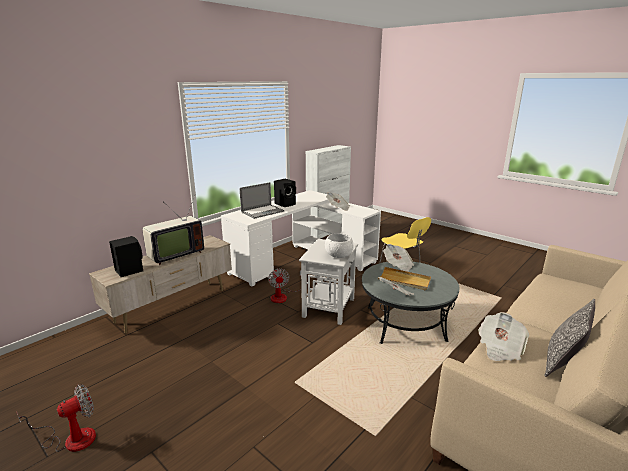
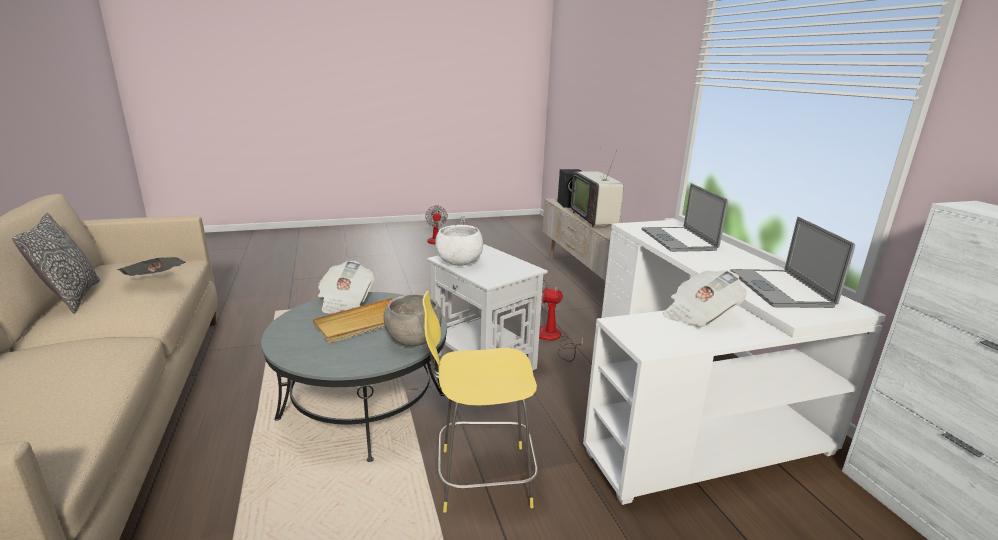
camera: 120 degrees right, 0 degrees up
black speaker [274,179,296,207] -> none
newspaper [383,244,414,272] -> grey bowl [384,294,442,346]
none -> laptop [730,217,855,308]

